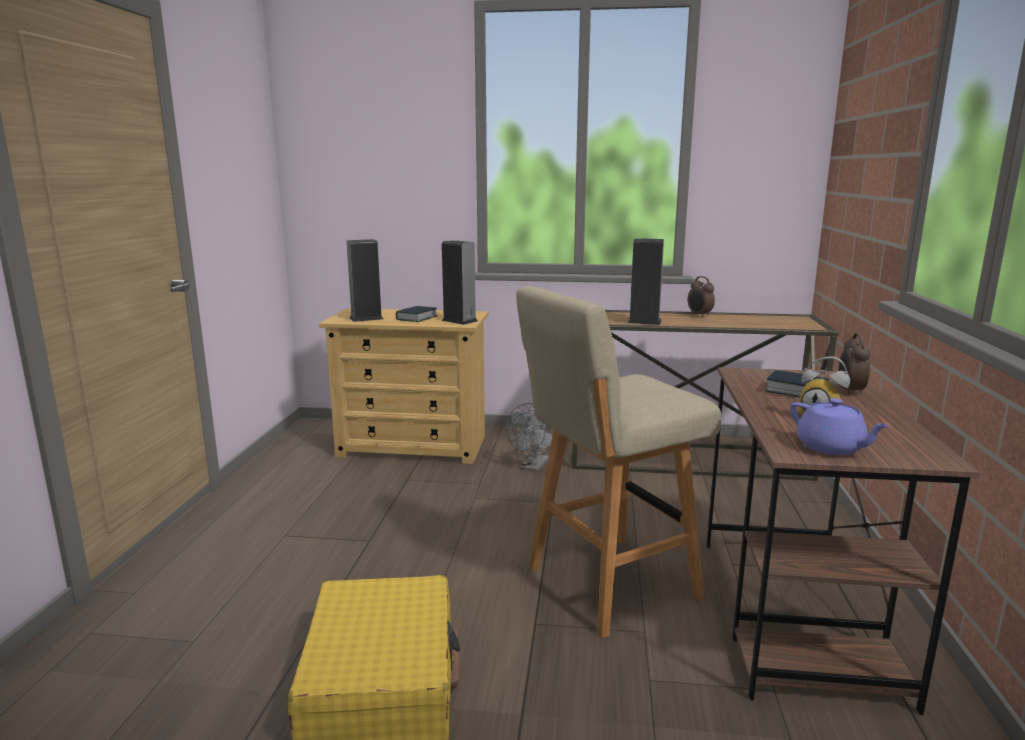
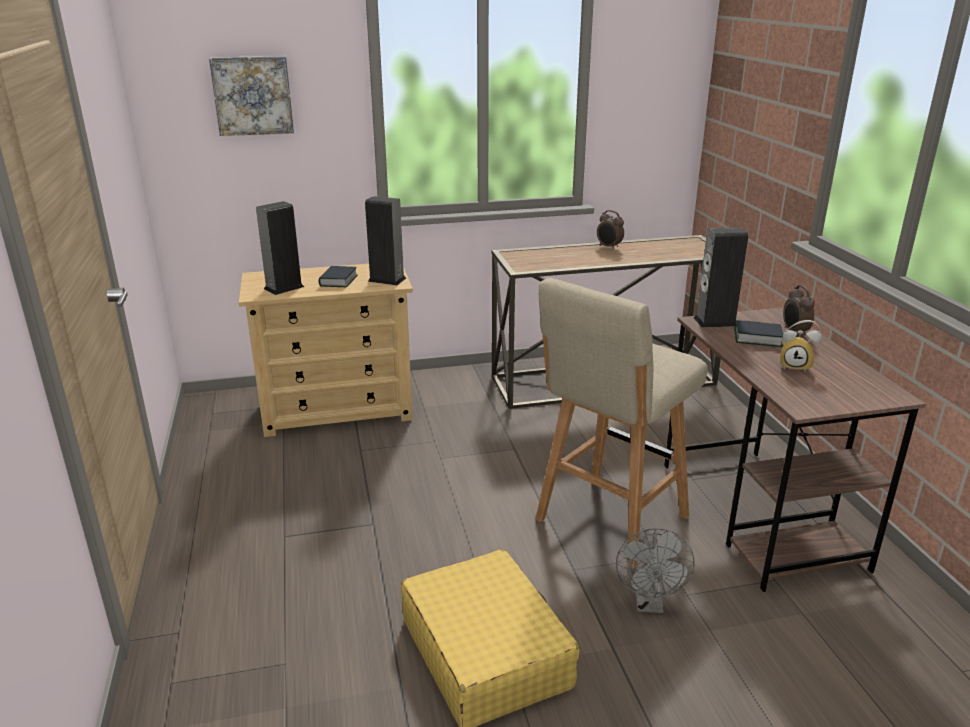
camera: 20 degrees left, 10 degrees up
grey fan [506,403,553,471] -> grey fan moved to [616,528,695,613]
speaker [628,238,664,325] -> speaker moved to [694,227,749,328]
purple teapot [790,398,890,455] -> none
none -> picture [209,56,294,136]

